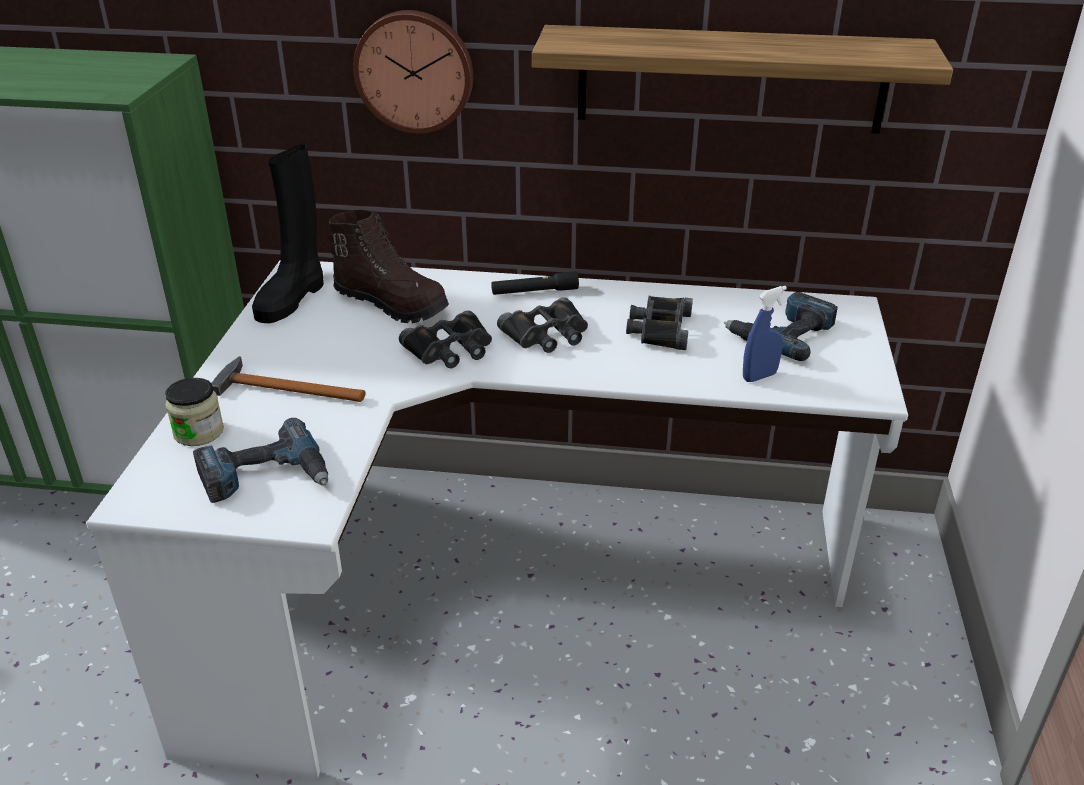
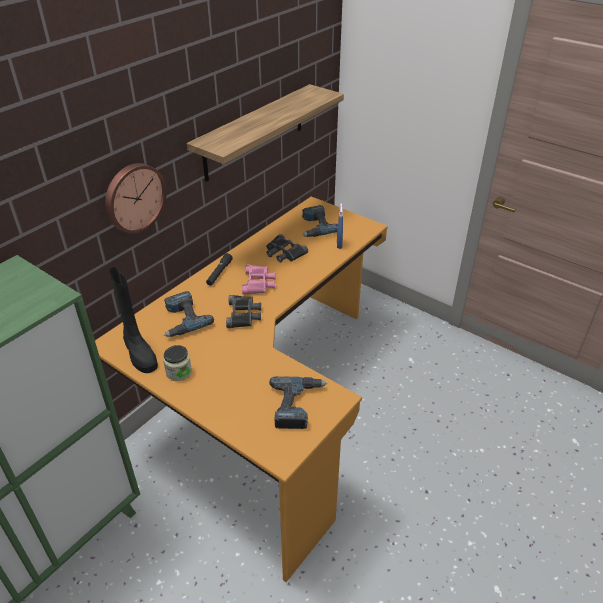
camera: 60 degrees left, 5 degrees up
white desk [86,261,908,778] -> orange desk [95,196,388,582]
jar [165,378,224,446] -> jar moved to [163,345,192,381]
hammer [212,356,365,402] -> none
brown boot [327,210,449,323] -> power drill [164,291,214,337]
black binoculars [497,297,588,353] -> pink binoculars [242,264,276,294]

